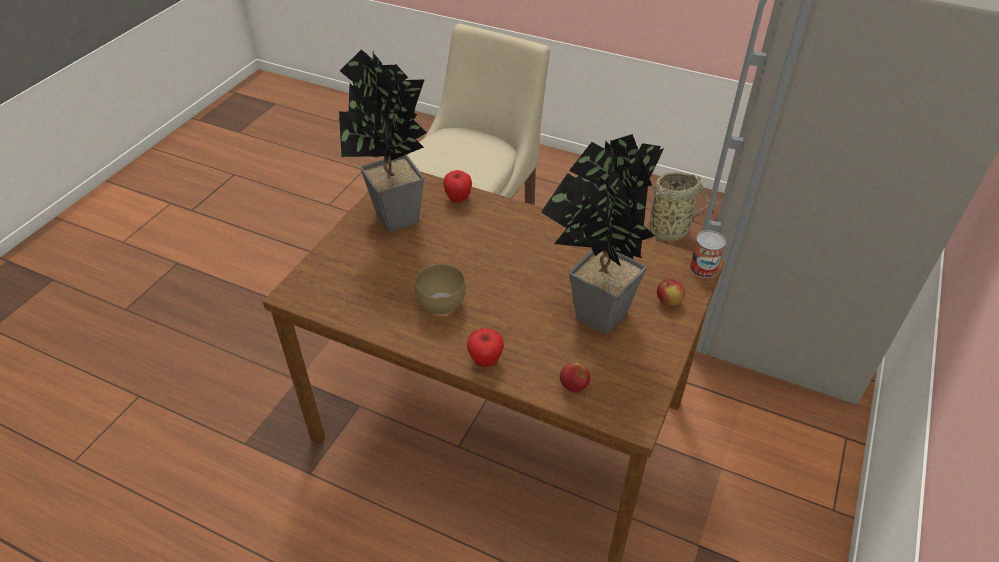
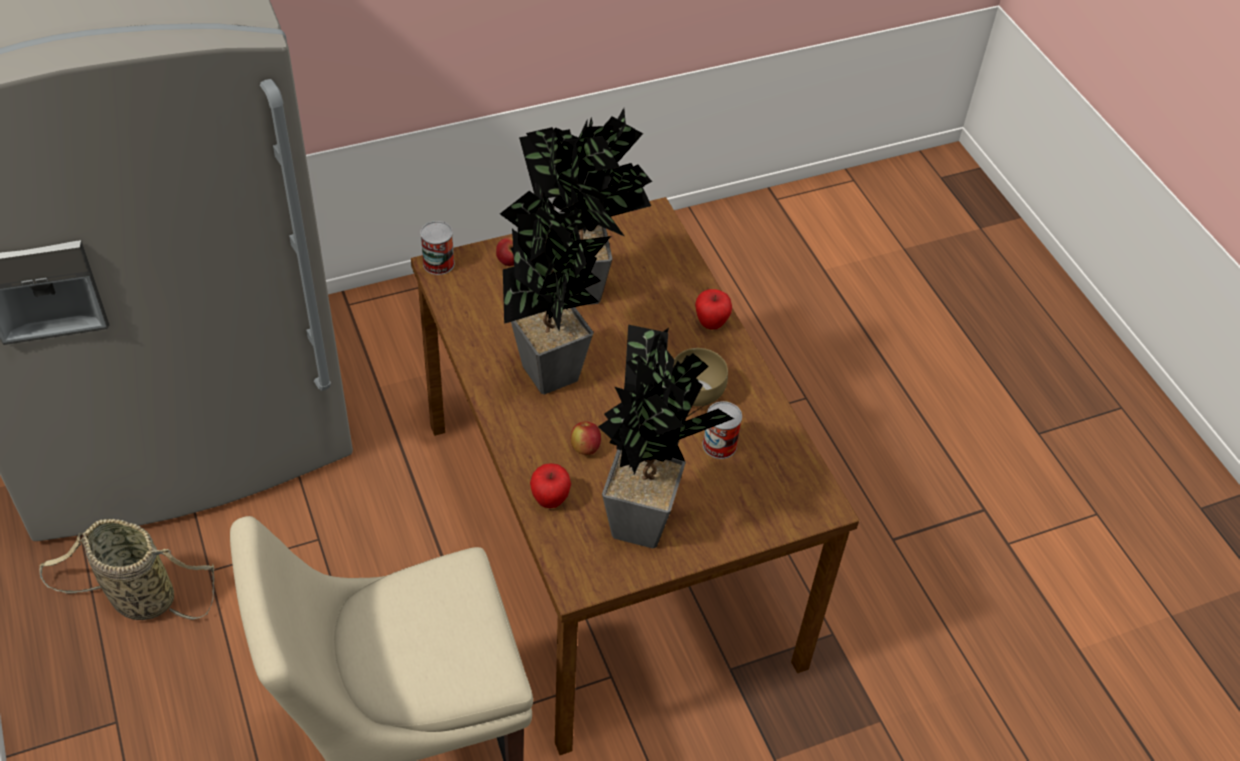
camera: 140 degrees left, 5 degrees up
apple [560,362,590,392] -> apple moved to [571,422,601,455]
none -> potted plant [500,182,611,394]
none -> can [702,401,742,459]

